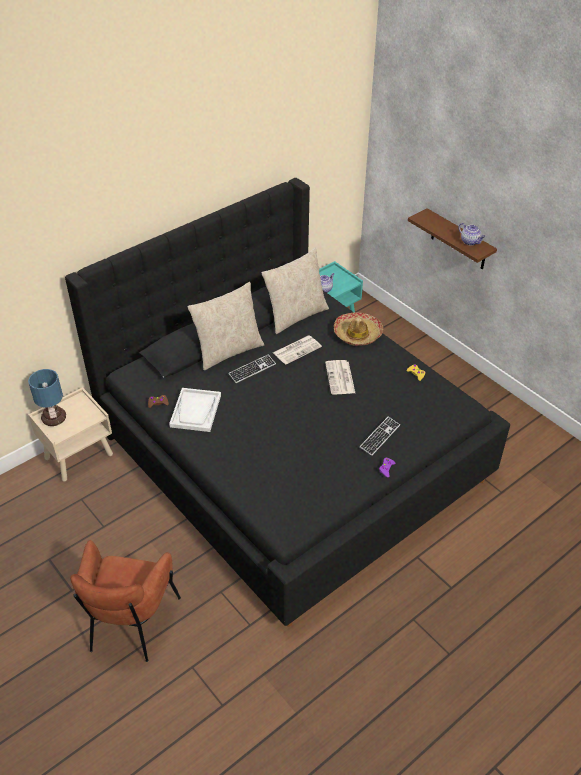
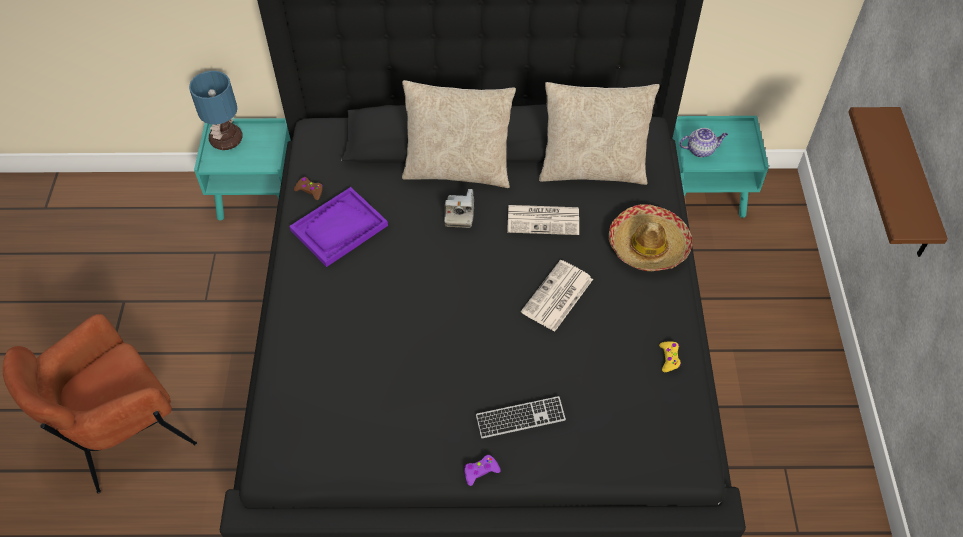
camera: 40 degrees right, 10 degrees up
beige nightstand [28,387,113,482] -> turquoise nightstand [194,118,291,221]
white tray [169,388,221,432] -> purple tray [289,187,388,267]
keyboard [228,355,276,383] -> camera [444,189,474,228]
teapot [459,223,486,245] -> none

